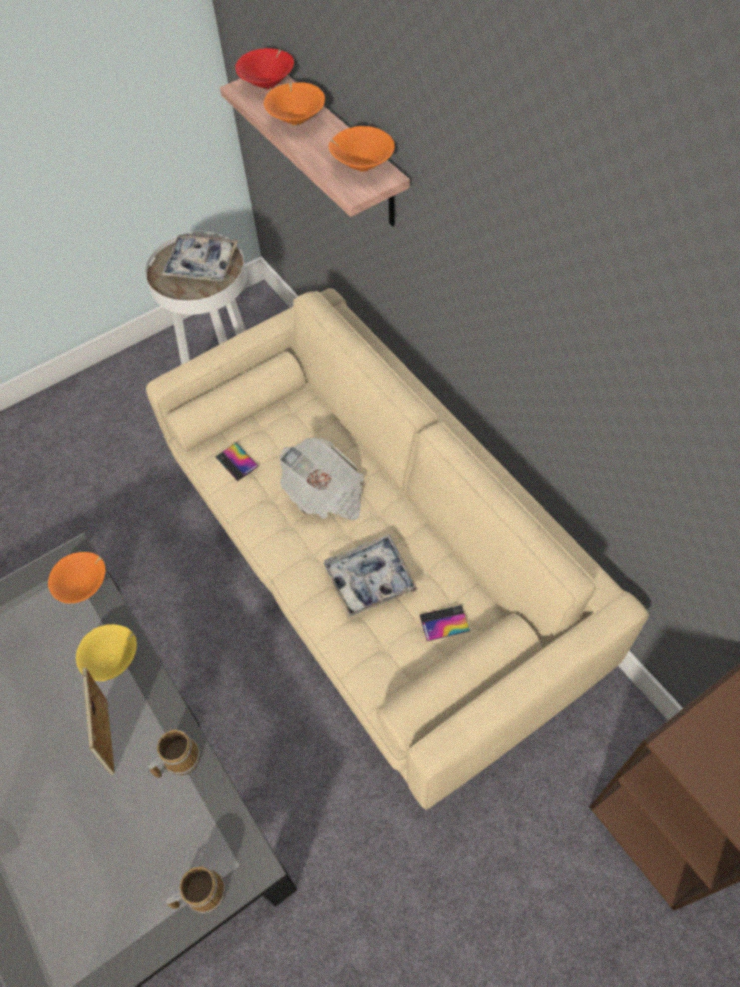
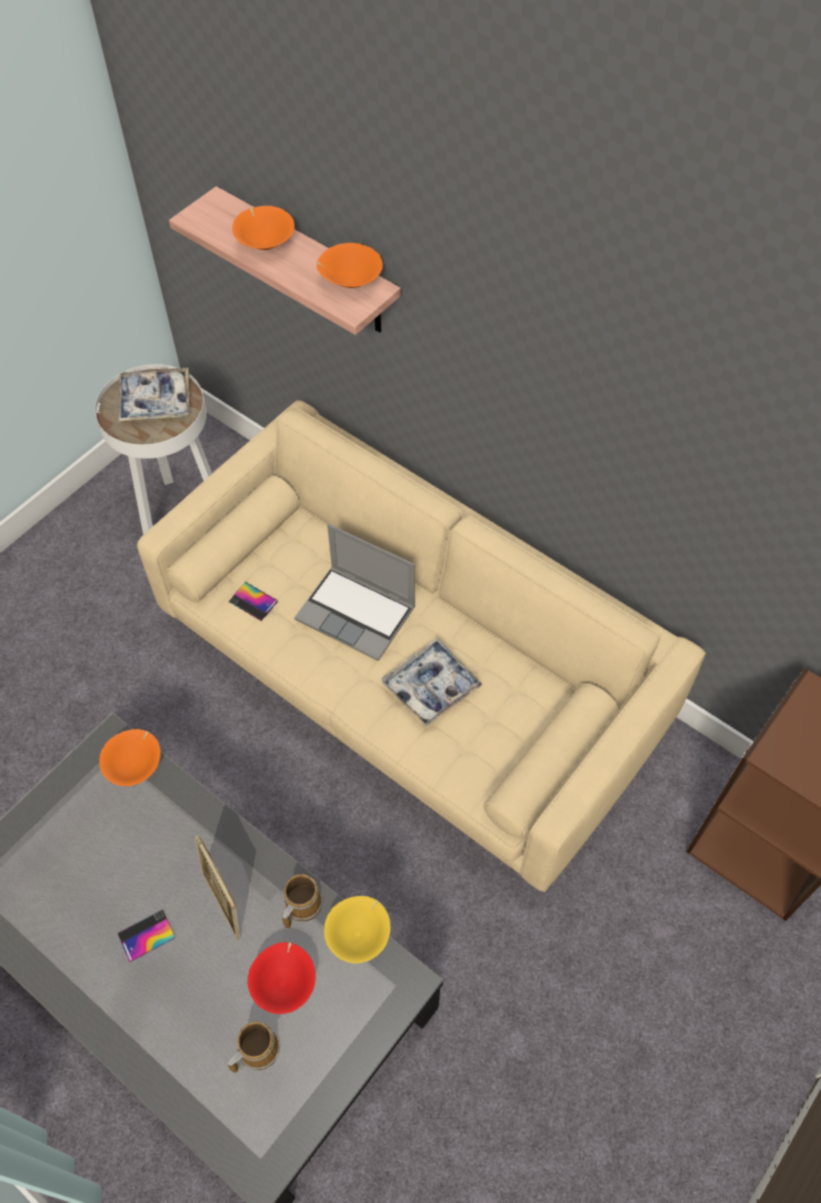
camera: 20 degrees left, 0 degrees up
yellow bowl [76,624,137,681] -> yellow bowl moved to [324,896,391,964]
mug [166,866,226,913] -> mug moved to [228,1021,280,1073]
red bowl [235,48,294,90] -> red bowl moved to [248,942,316,1014]
newspaper [279,438,364,520] -> laptop [294,524,415,661]
phone [419,605,470,641] -> phone moved to [118,910,175,962]

